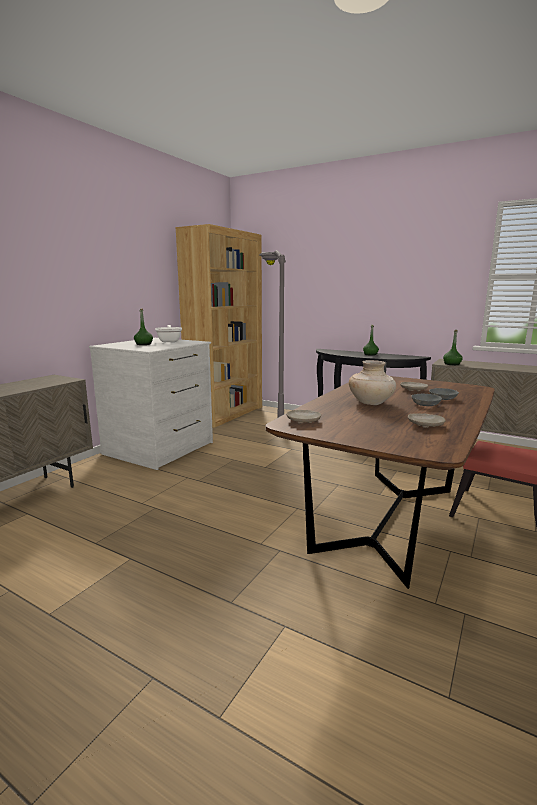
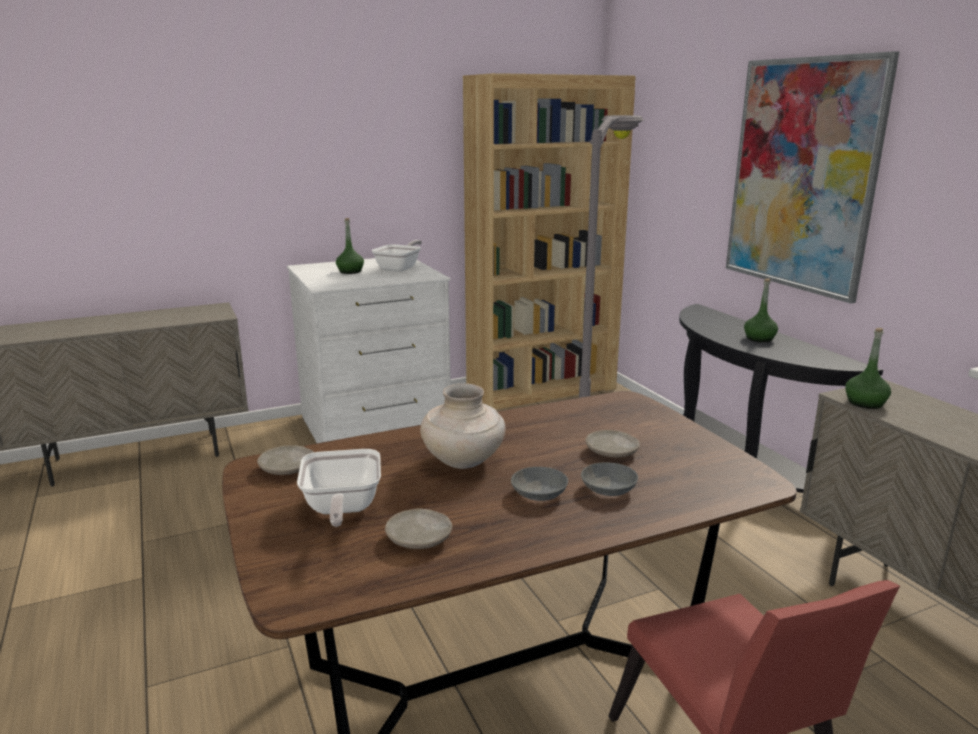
camera: 35 degrees right, 5 degrees up
none -> frying pan [297,449,381,527]
none -> picture [726,51,899,304]

